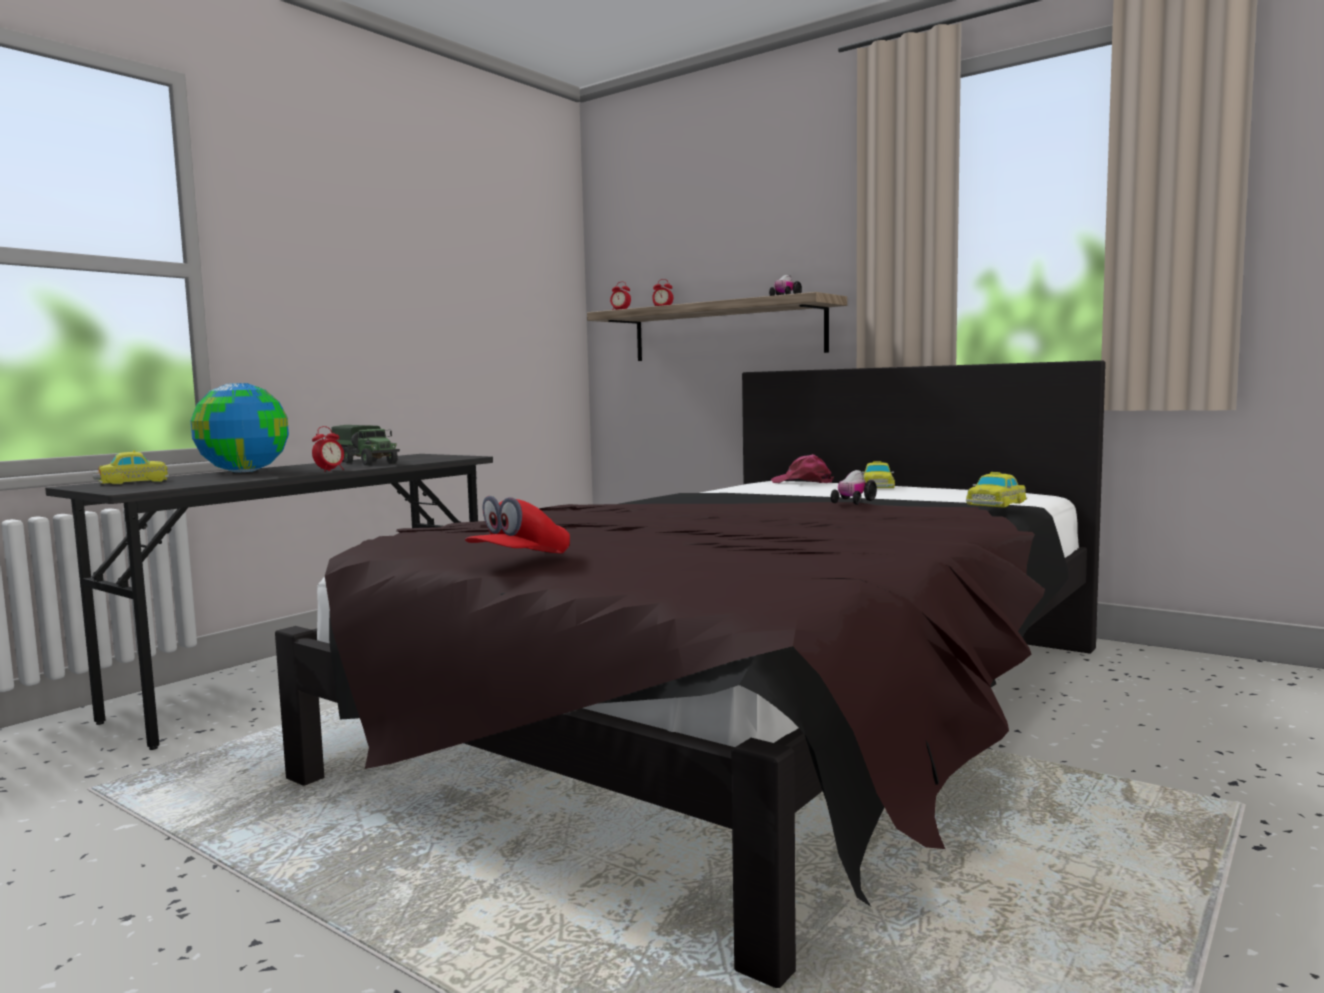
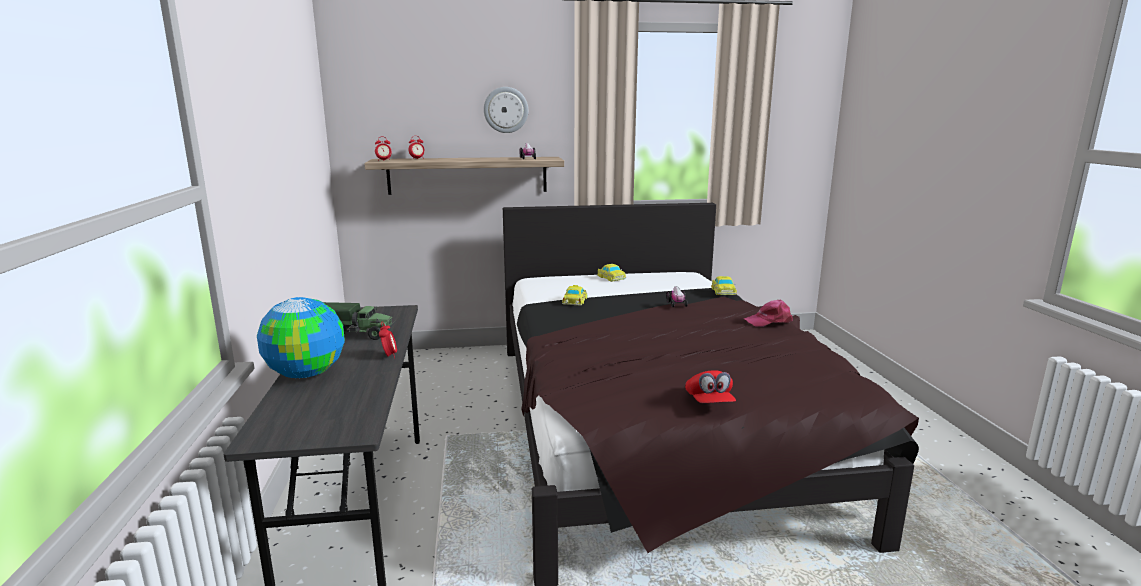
camera: 45 degrees left, 10 degrees up
toy car [92,450,169,484] -> toy car moved to [562,285,587,306]
pink cap [771,454,834,483] -> pink cap moved to [744,300,793,327]
none -> wall clock [484,87,528,133]

